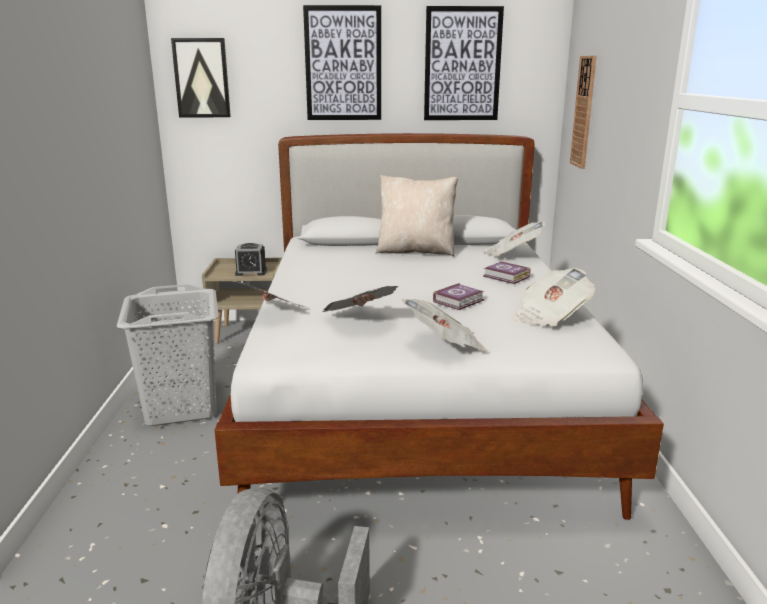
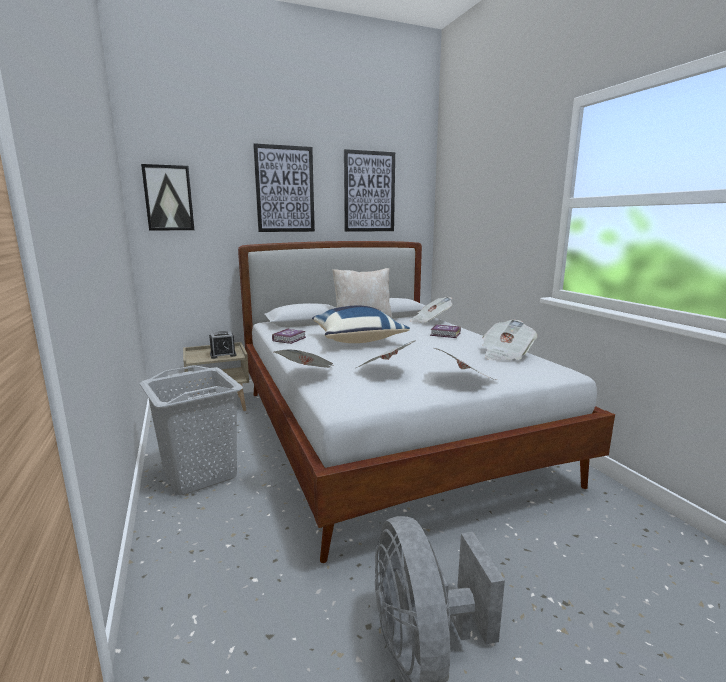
camera: 20 degrees left, 5 degrees down
book [433,283,484,310] -> book moved to [272,329,306,344]
wall clock [570,56,596,169] -> none
none -> blue pillow [312,305,410,343]

